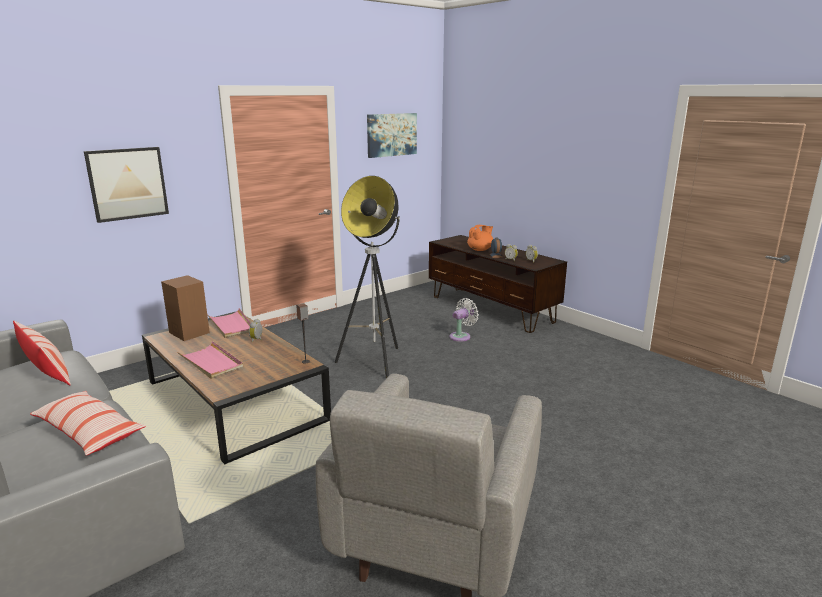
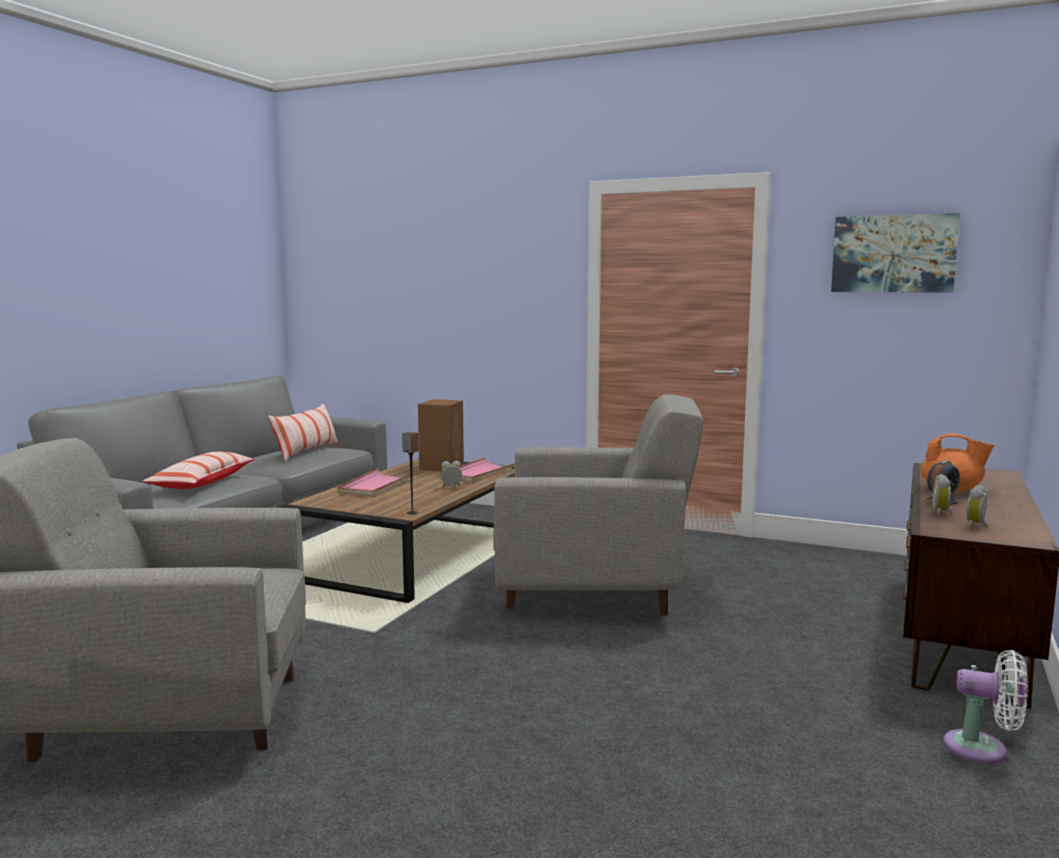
camera: 65 degrees right, 10 degrees down
picture [84,147,169,223] -> none
floor lamp [335,176,400,378] -> grey armchair [493,394,703,615]
white fan [449,298,479,342] -> white fan moved to [943,650,1028,764]

